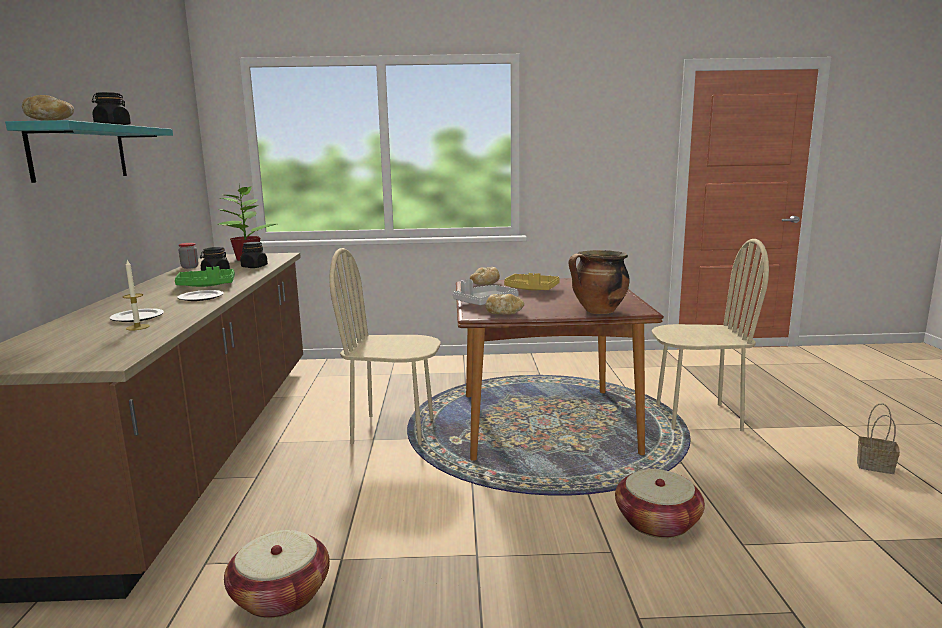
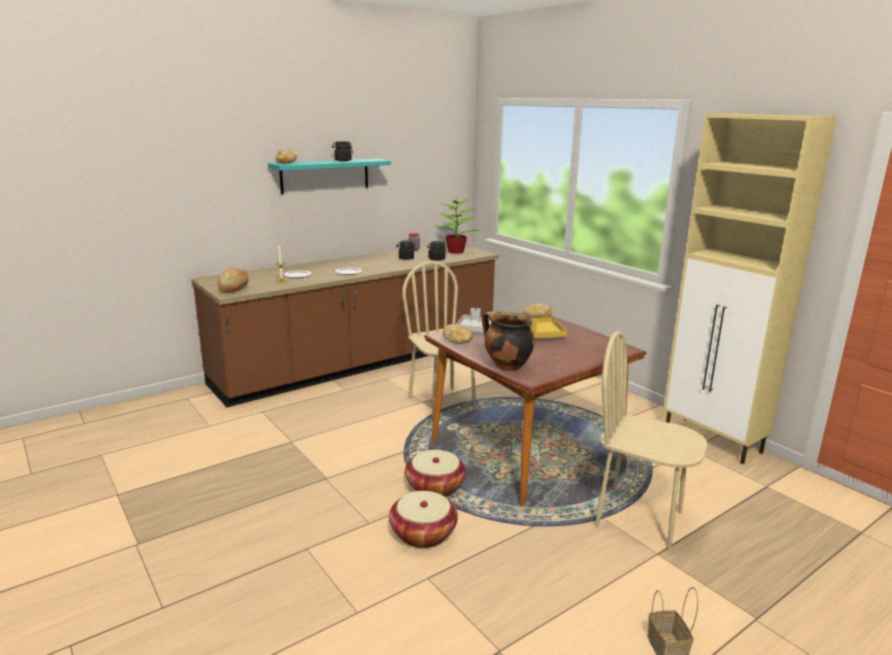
camera: 55 degrees right, 5 degrees up
green tray [175,266,235,287] -> none
basket [224,530,330,618] -> basket moved to [405,450,466,497]
beige chair [652,239,769,431] -> beige chair turned 150 degrees clockwise [595,331,707,548]
none -> bread [218,268,249,293]
none -> beige cabinet [663,114,837,464]

